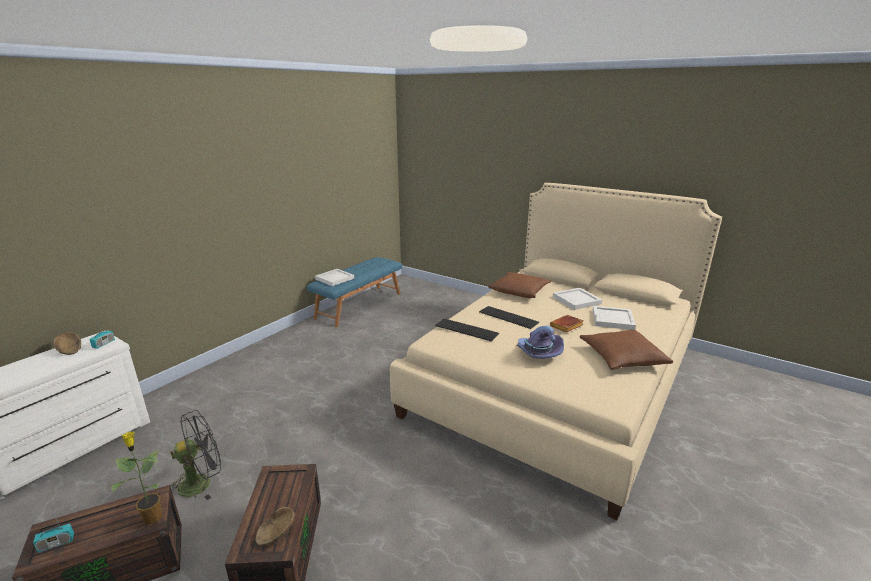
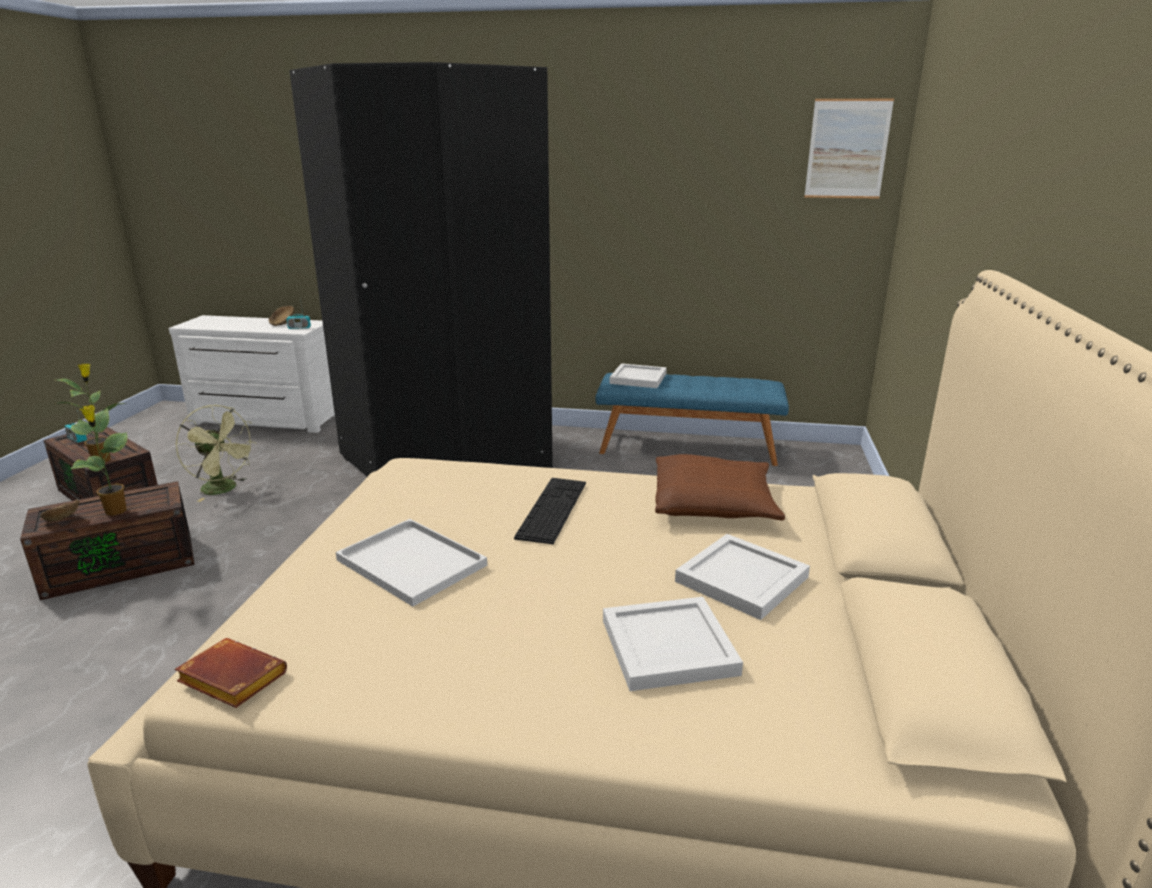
camera: 65 degrees right, 0 degrees up
black fan [170,410,221,500] -> green fan [175,405,257,502]
keyboard [435,319,499,341] -> none
purple hat [517,326,564,359] -> white tray [336,519,487,607]
brown book [550,315,584,333] -> brown book moved to [175,638,287,708]
brown pillow [580,330,673,370] -> none
none -> potted plant [70,405,128,515]
none -> black wardrobe [289,62,553,477]
none -> picture [804,99,894,199]

